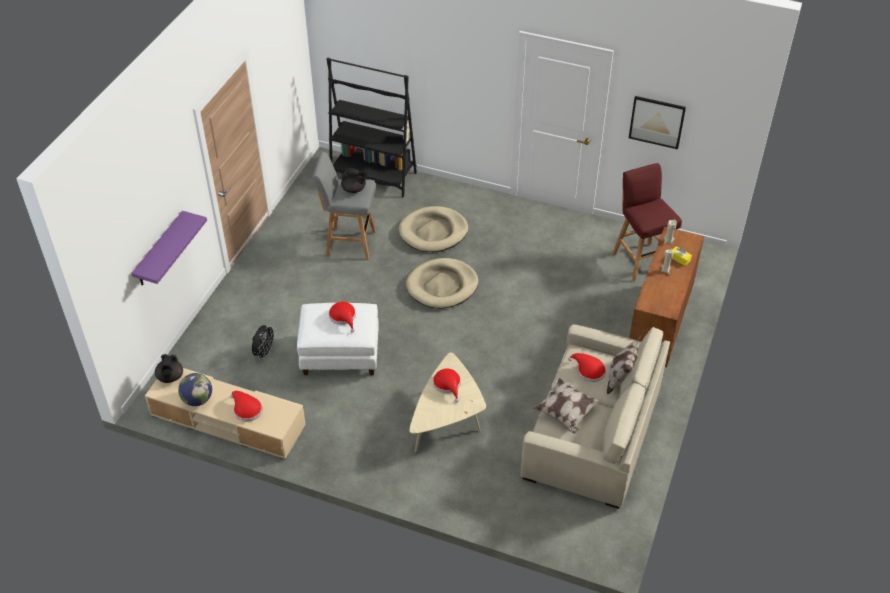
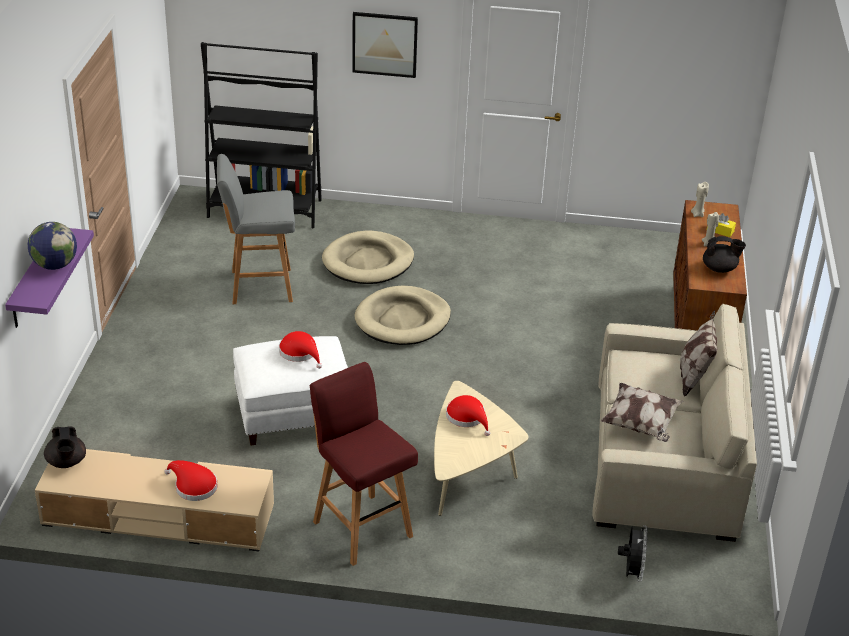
camera: 15 degrees left, 10 degrees down
globe [178,373,212,406] -> globe moved to [28,222,77,270]
black fan [252,325,276,360] -> black fan moved to [618,525,648,581]
black teapot [341,168,367,193] -> black teapot moved to [703,236,746,273]
red hat [568,353,606,382] -> none
red stool [612,163,682,282] -> red stool moved to [309,362,418,566]
picture [629,96,686,149] -> picture moved to [352,12,418,78]

